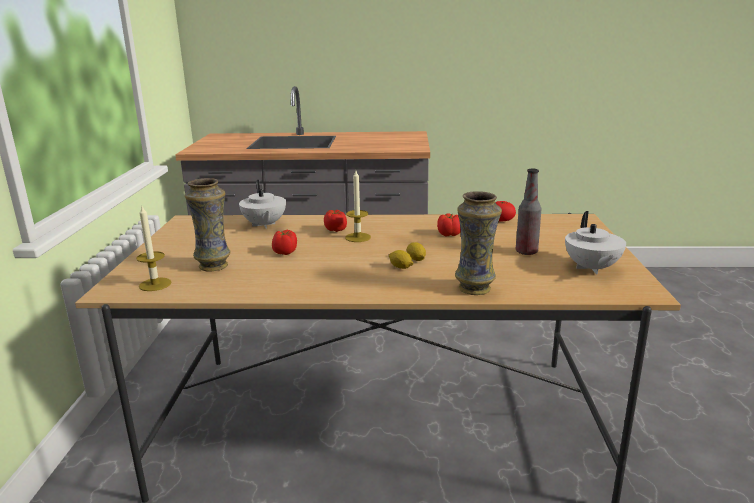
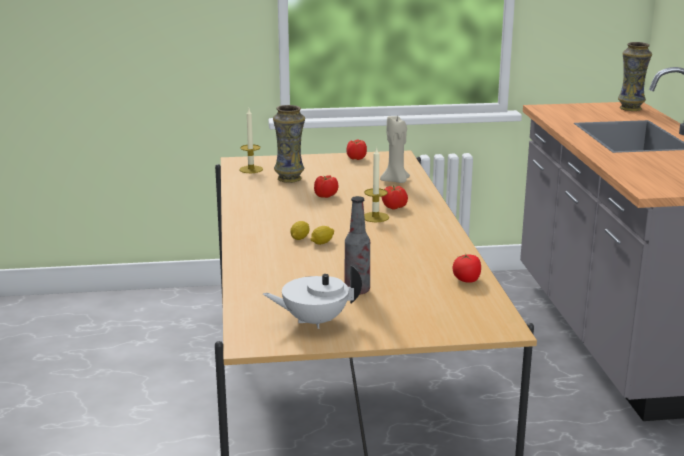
camera: 80 degrees right, 0 degrees up
white teapot [239,180,286,229] -> beige candle [380,116,410,183]
tomato [437,214,461,237] -> tomato moved to [346,139,367,160]
vase [455,191,502,295] -> vase moved to [618,42,652,111]

